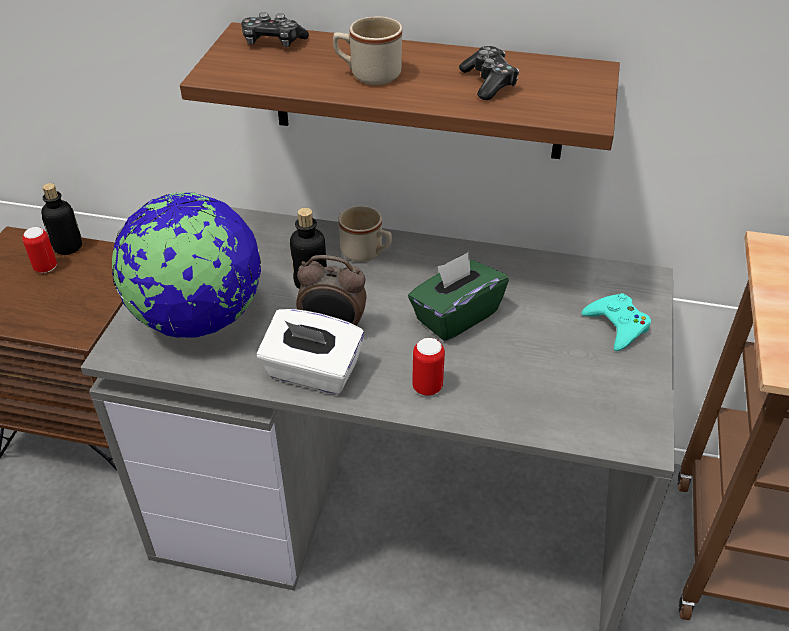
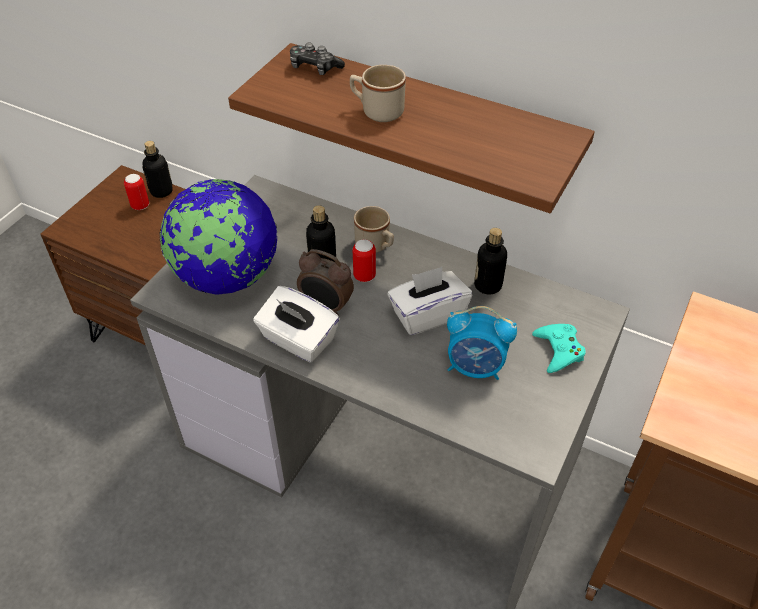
camera: 15 degrees right, 5 degrees up
green tissue box [408,252,509,341] -> white tissue box [388,267,472,335]
can [412,338,445,396] -> can moved to [353,239,376,282]
game controller [459,46,519,100] -> none
none -> alarm clock [447,306,517,380]
none -> bottle [474,228,507,295]

